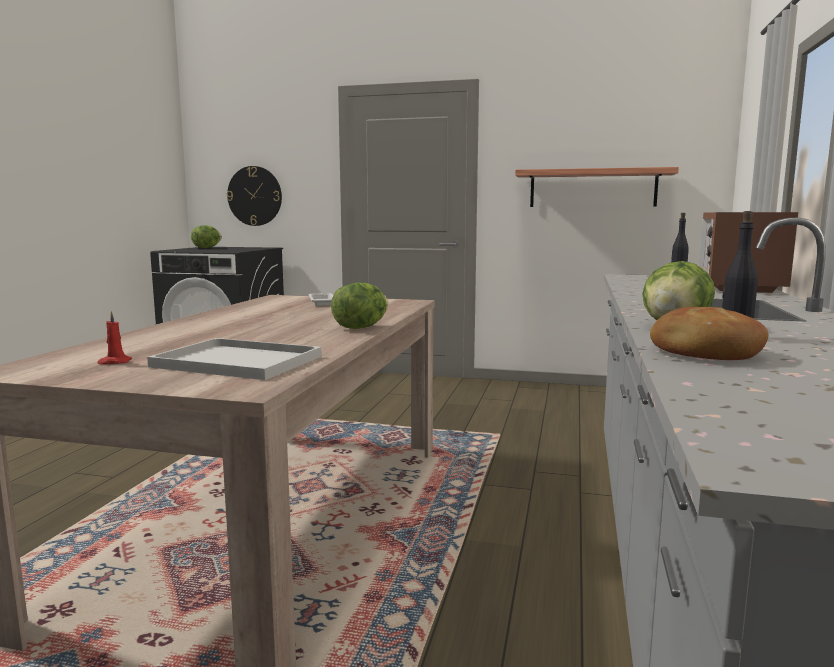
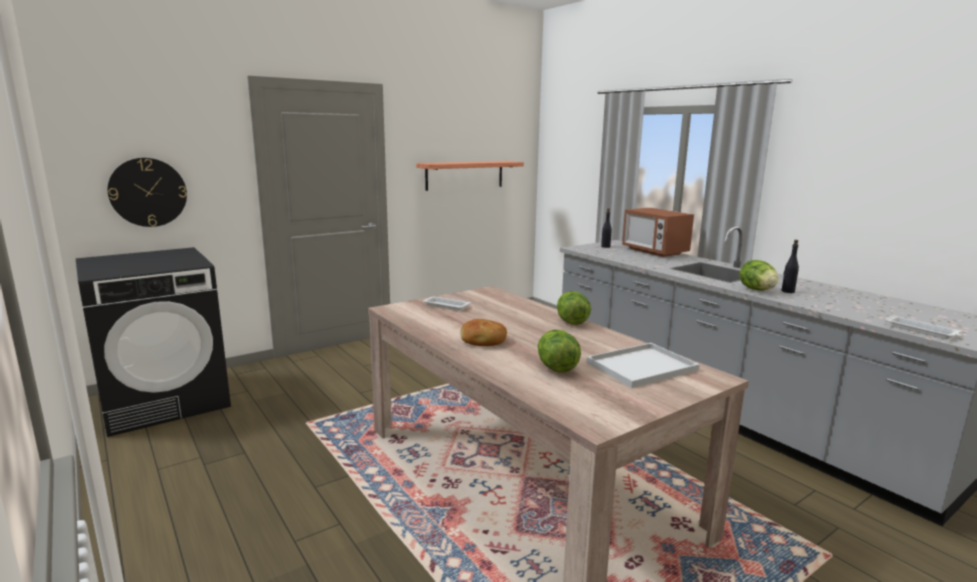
camera: 50 degrees left, 5 degrees up
red candle [97,311,132,364] -> none
lettuce [191,225,222,248] -> lettuce moved to [538,329,581,373]
bread [650,307,768,360] -> bread moved to [460,319,507,346]
none -> white tray [885,315,961,339]

